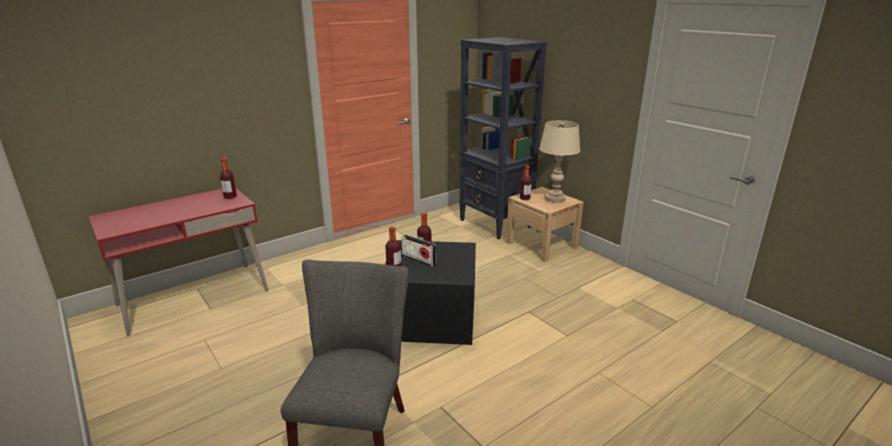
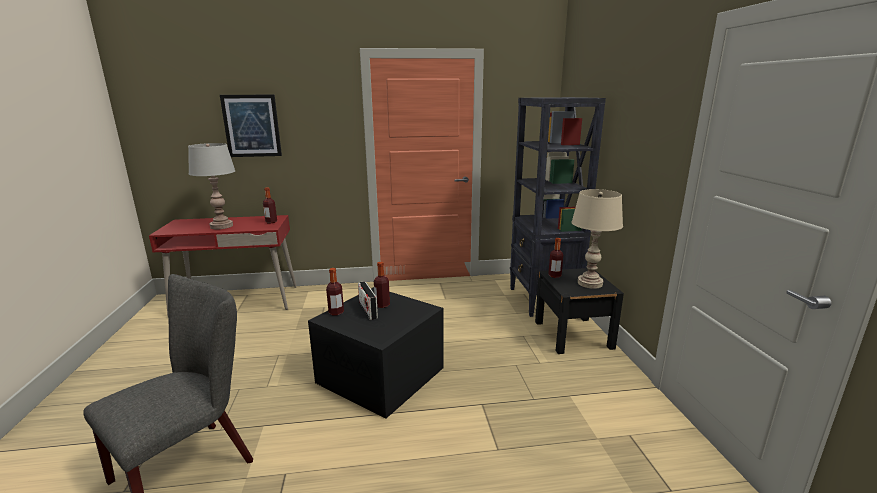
camera: 30 degrees right, 5 degrees down
beige nightstand [506,187,584,262] -> black nightstand [535,268,624,354]
none -> grey table lamp [188,143,235,229]
none -> picture [220,94,282,157]

